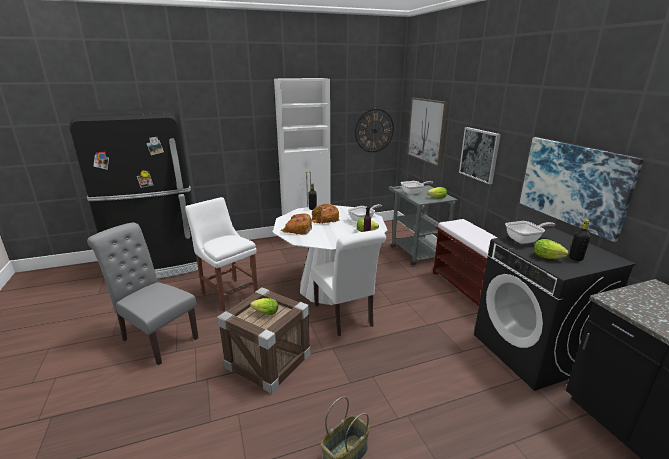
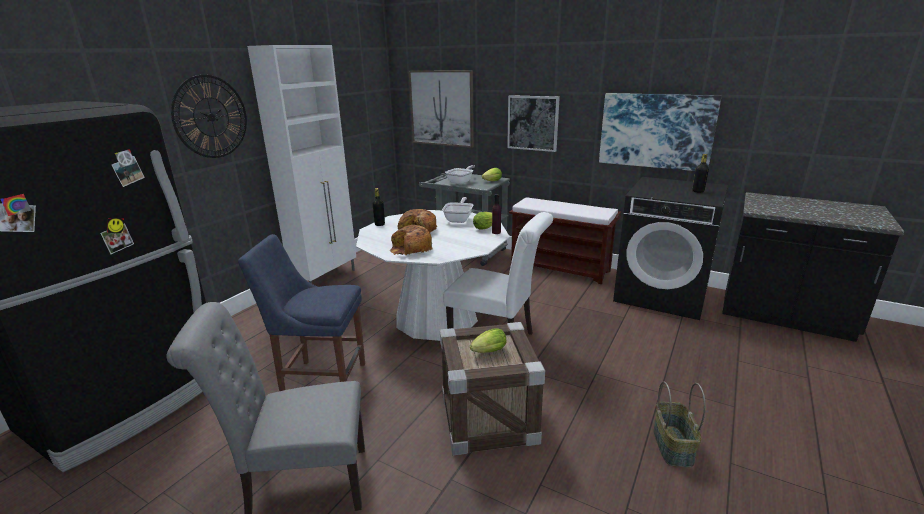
camera: 40 degrees left, 0 degrees up
white chair [185,197,258,311] -> blue chair [238,234,365,391]
wall clock [355,109,394,152] -> wall clock moved to [171,75,247,158]
frying pan [505,221,555,244] -> none
lettuce [534,239,569,259] -> none

